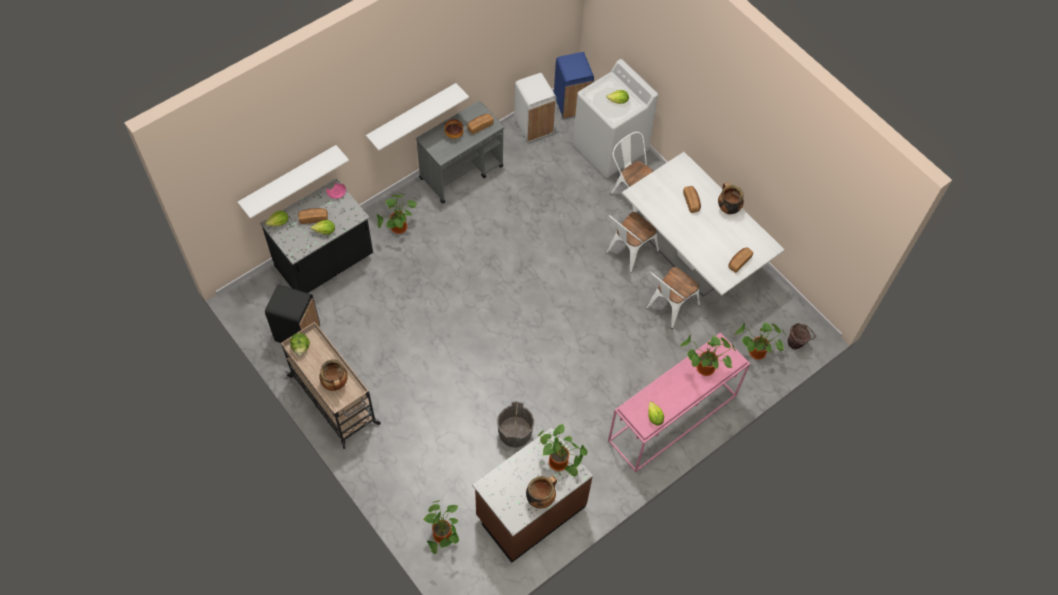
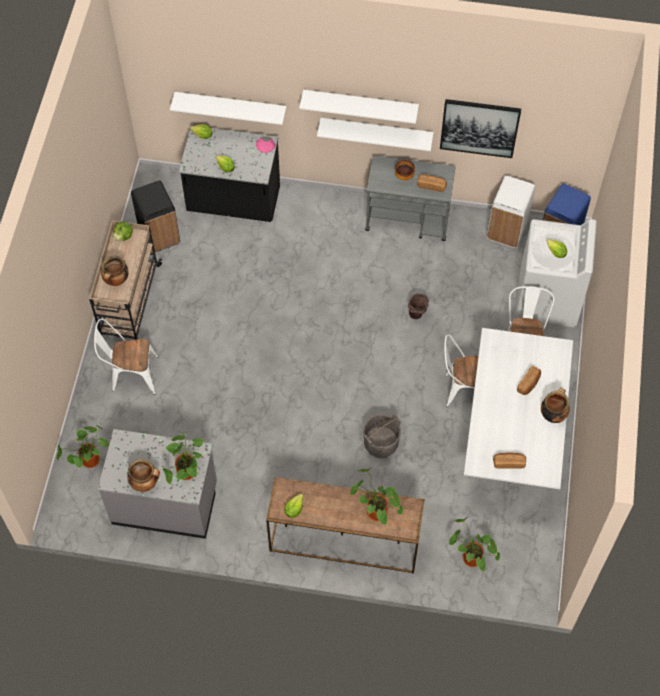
camera: 50 degrees right, 0 degrees up
bread [298,208,328,224] -> none
potted plant [377,193,417,234] -> none
brown counter [472,427,593,563] -> grey counter [98,429,217,539]
grey bucket [497,401,534,448] -> grey bucket moved to [363,414,401,458]
pink console table [608,332,750,473] -> brown console table [266,477,424,574]
white chair [646,267,700,329] -> white chair moved to [94,319,158,395]
brown bucket [788,323,816,350] -> brown bucket moved to [408,293,429,319]
none -> white shelf [299,90,419,124]
none -> picture [440,99,521,158]

